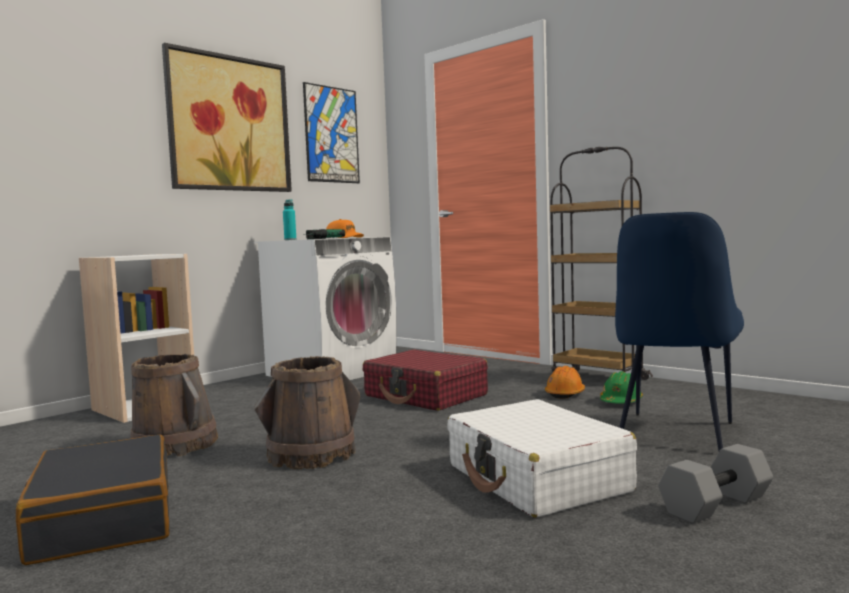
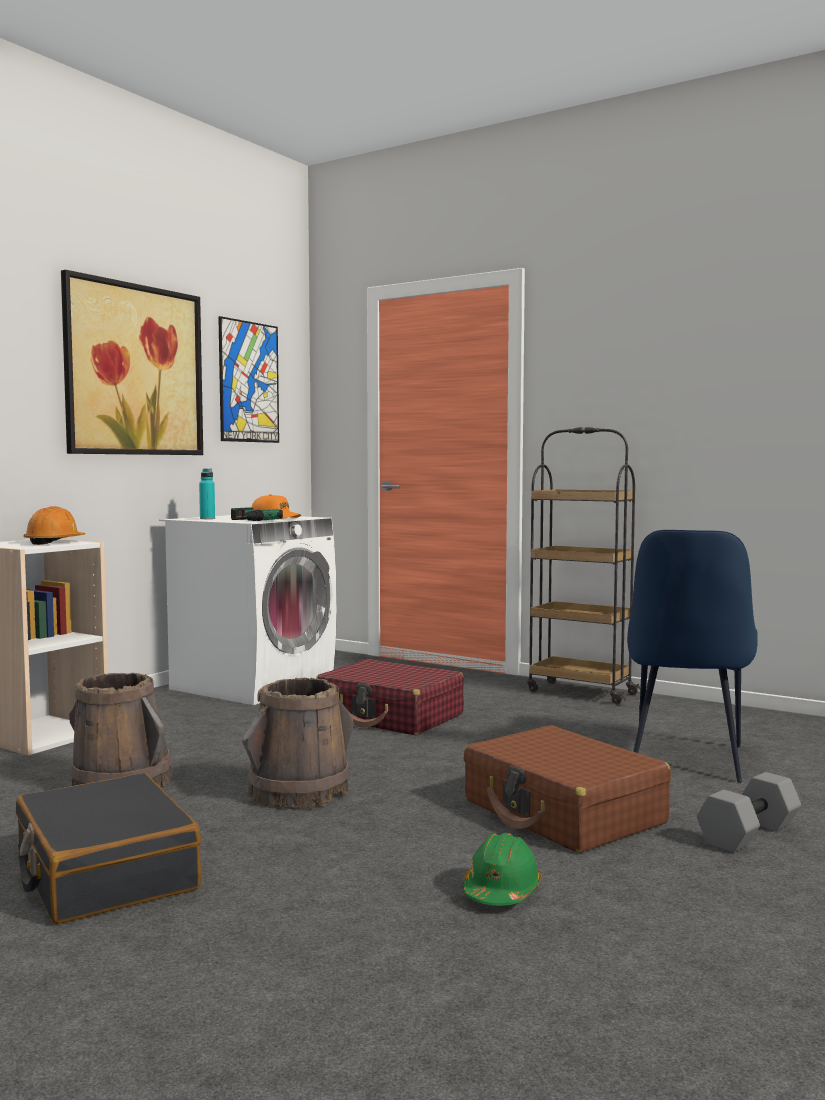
camera: 10 degrees left, 0 degrees up
white suitcase [447,399,637,518] -> brown suitcase [464,725,671,853]
orange hard hat [545,366,585,399] -> orange hard hat moved to [23,506,85,545]
green hard hat [600,371,643,404] -> green hard hat moved to [464,833,541,906]

